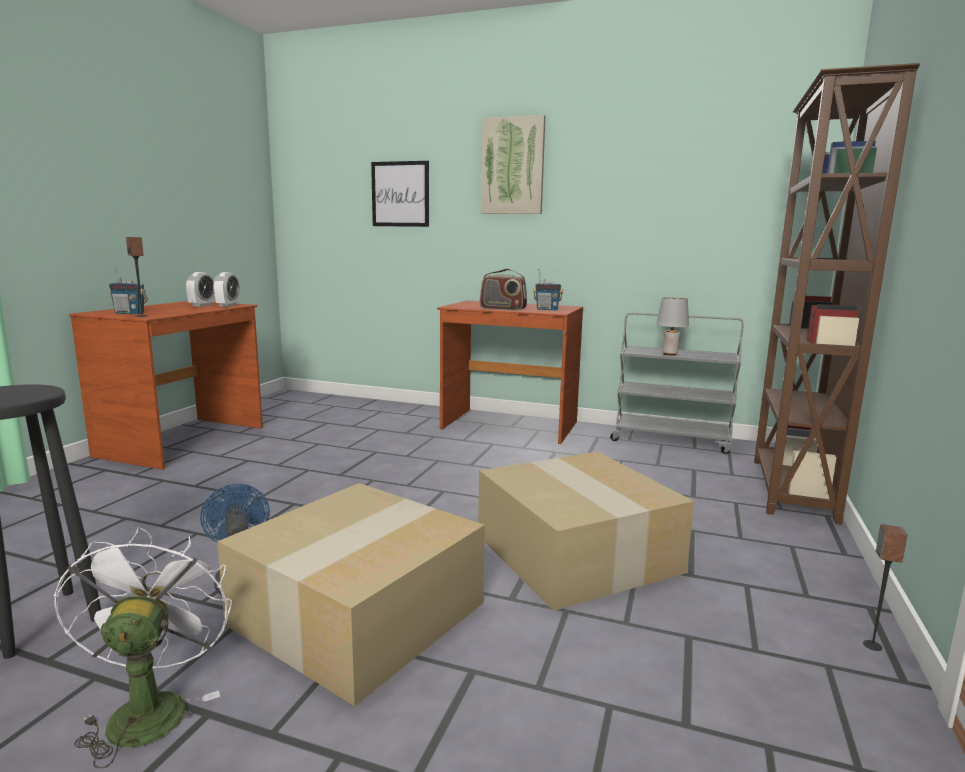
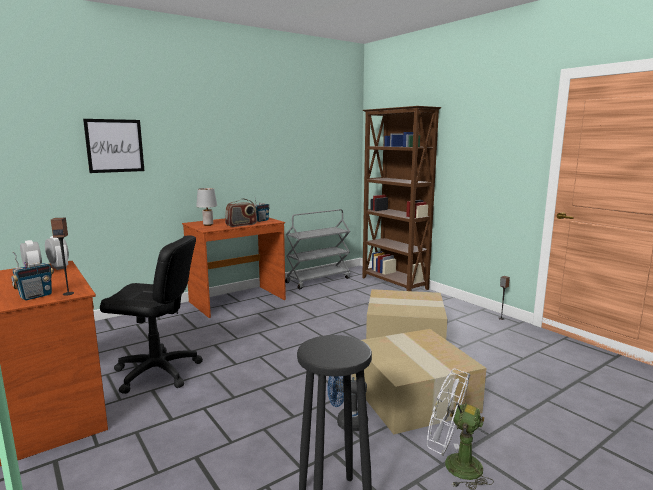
camera: 55 degrees left, 0 degrees up
picture [481,115,545,214] -> none
grey table lamp [656,297,689,356] -> grey table lamp moved to [196,188,217,226]
none -> black office chair [100,235,203,394]

